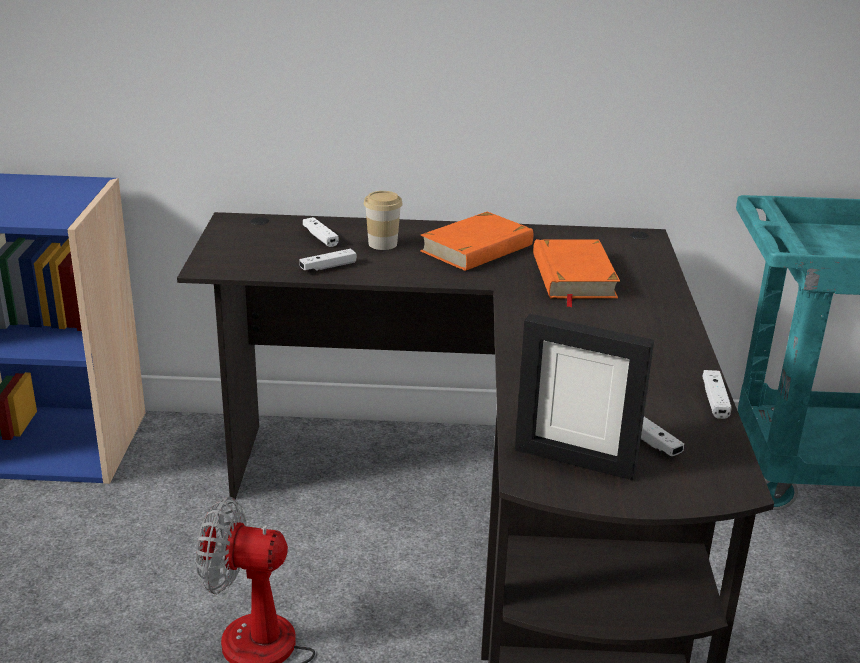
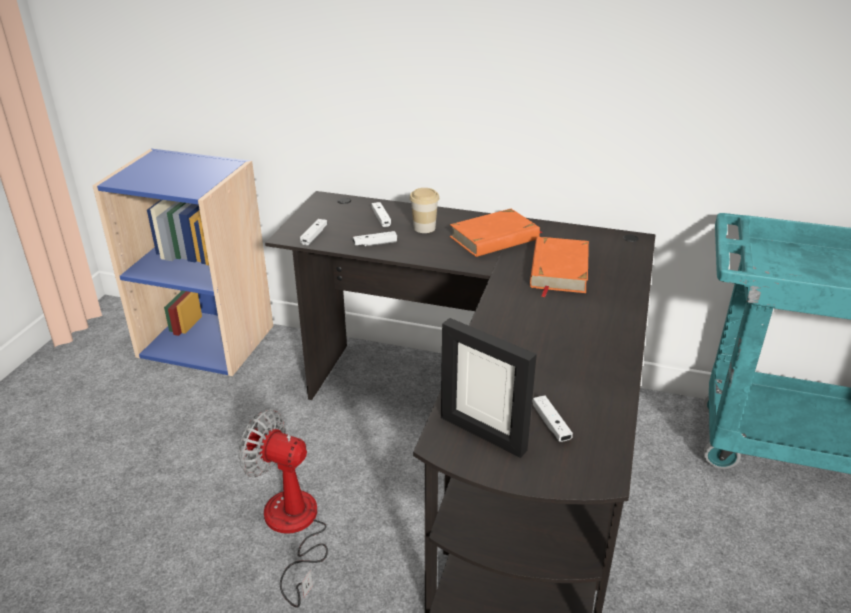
camera: 15 degrees right, 5 degrees up
white game controller [702,370,732,419] -> white game controller moved to [300,219,327,246]

